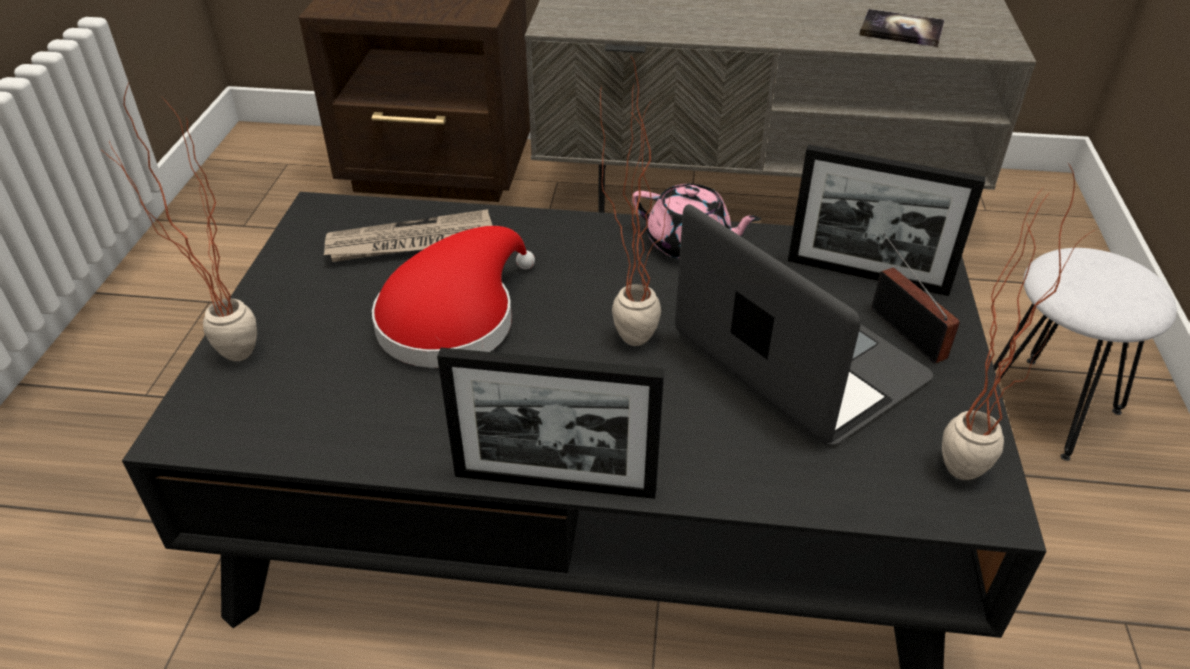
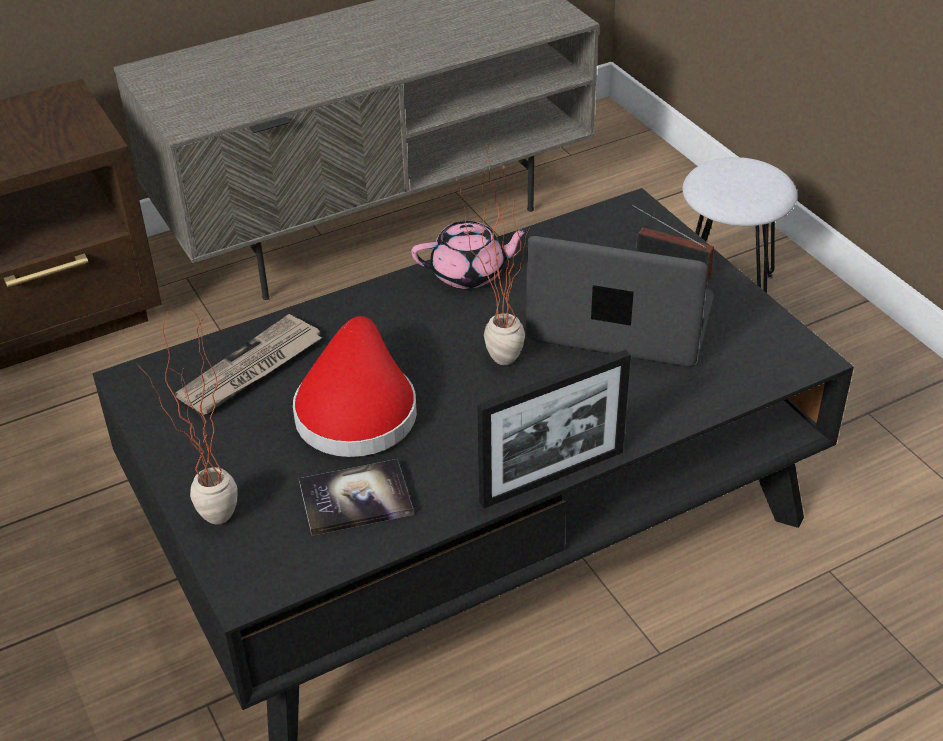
camera: 35 degrees left, 0 degrees up
picture frame [788,145,986,296] -> none
book [859,9,945,47] -> book moved to [299,459,414,536]
potted plant [942,163,1095,480] -> none

